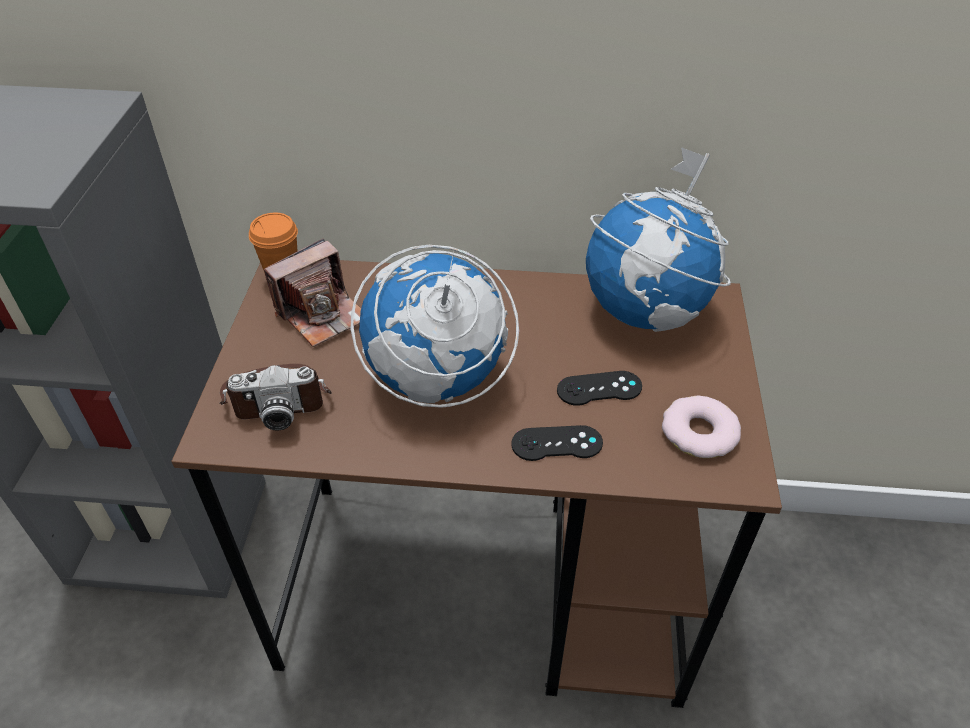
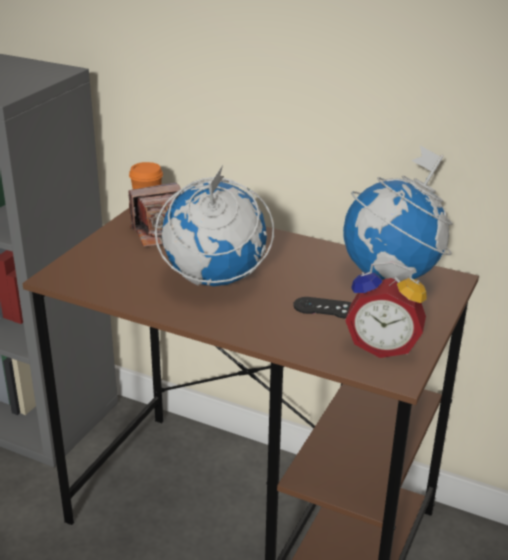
camera: 20 degrees right, 15 degrees down
camera [219,364,332,431] -> none
black game controller [511,425,603,461] -> none
donut [662,396,741,458] -> alarm clock [345,262,427,358]

